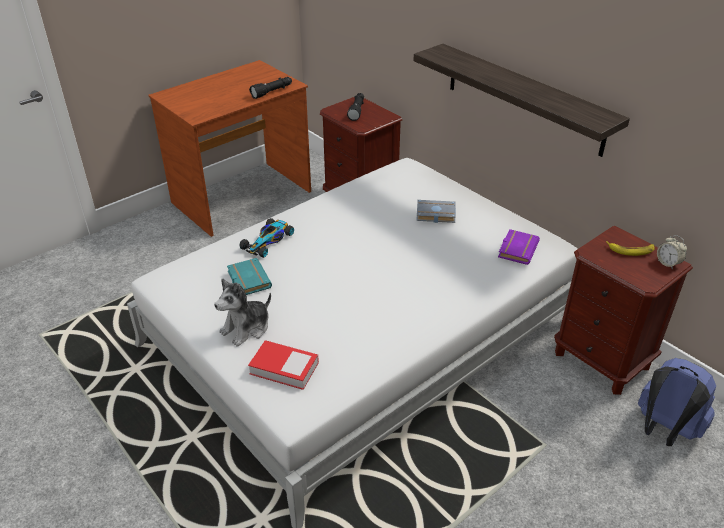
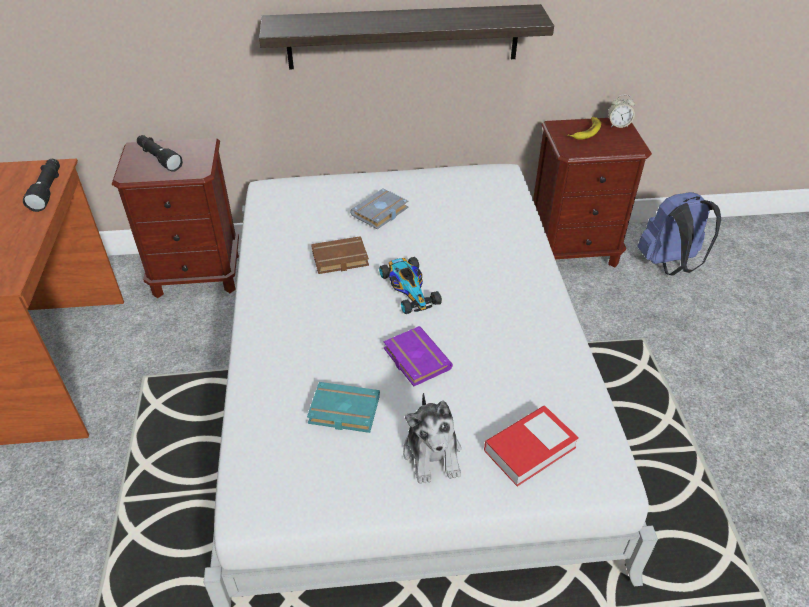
camera: 55 degrees left, 5 degrees up
toy car [239,218,294,258] -> toy car moved to [379,257,442,314]
purple book [498,229,540,265] -> purple book moved to [383,326,453,387]
none -> brown book [311,236,369,274]

